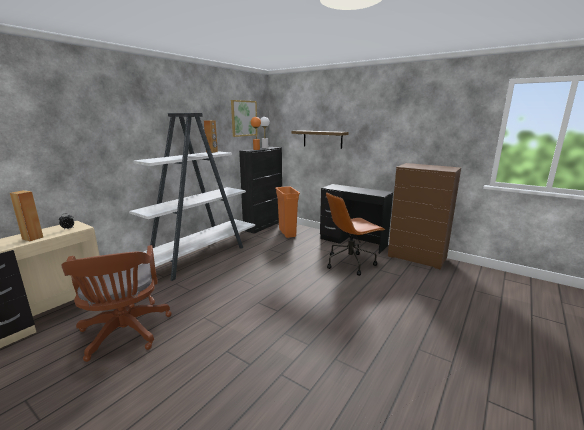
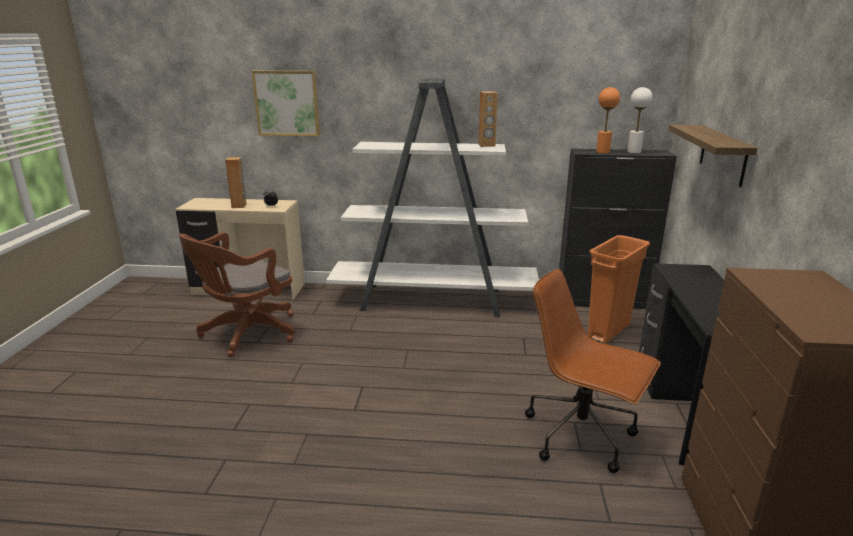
camera: 60 degrees right, 5 degrees up
picture [231,100,258,137] -> picture moved to [252,71,320,136]

